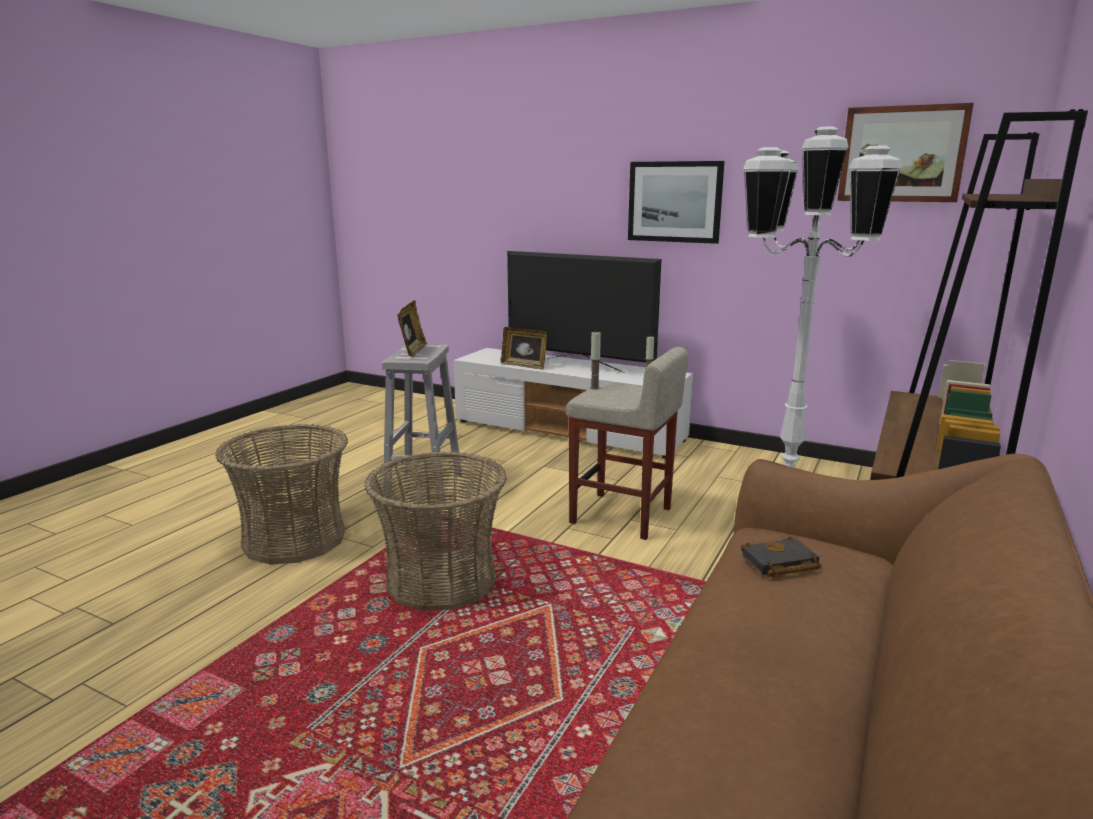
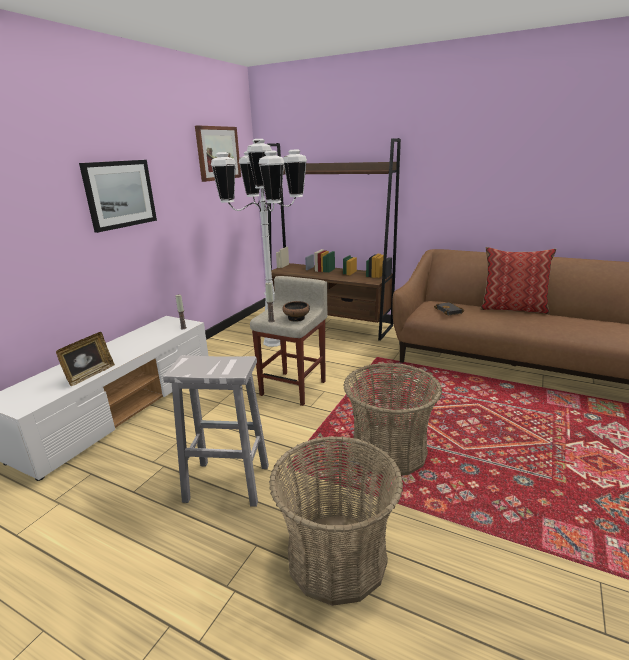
camera: 90 degrees left, 5 degrees up
picture frame [397,300,428,357] -> none
television [507,251,661,373] -> none
none -> bowl [282,301,310,321]
none -> pillow [480,247,556,314]

